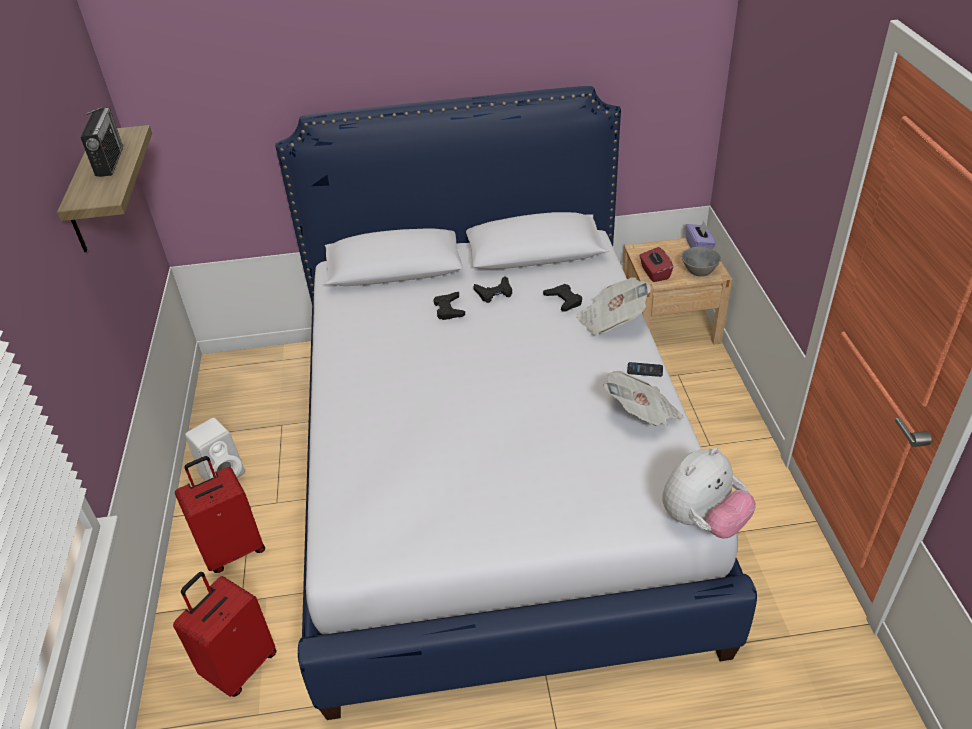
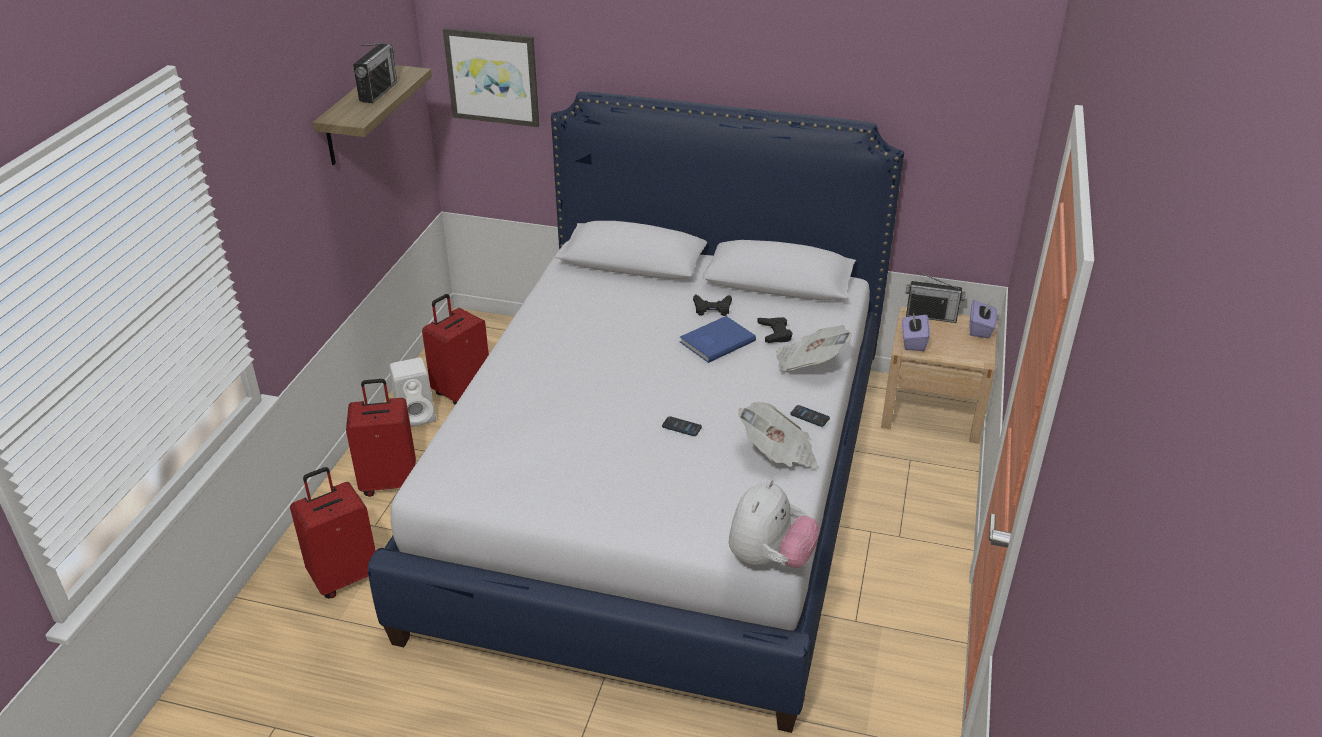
camera: 20 degrees right, 5 degrees down
black game controller [433,292,465,320] -> none
red tissue box [639,247,673,282] -> purple tissue box [902,311,930,351]
plush toy [662,447,756,538] -> plush toy turned 45 degrees counterclockwise [729,479,820,568]
grey bowl [682,247,721,276] -> none
none -> red suitcase [422,294,489,405]
none -> picture [443,28,539,127]
none -> phone [662,416,702,436]
none -> blue book [680,316,756,363]
none -> radio [906,272,966,323]

